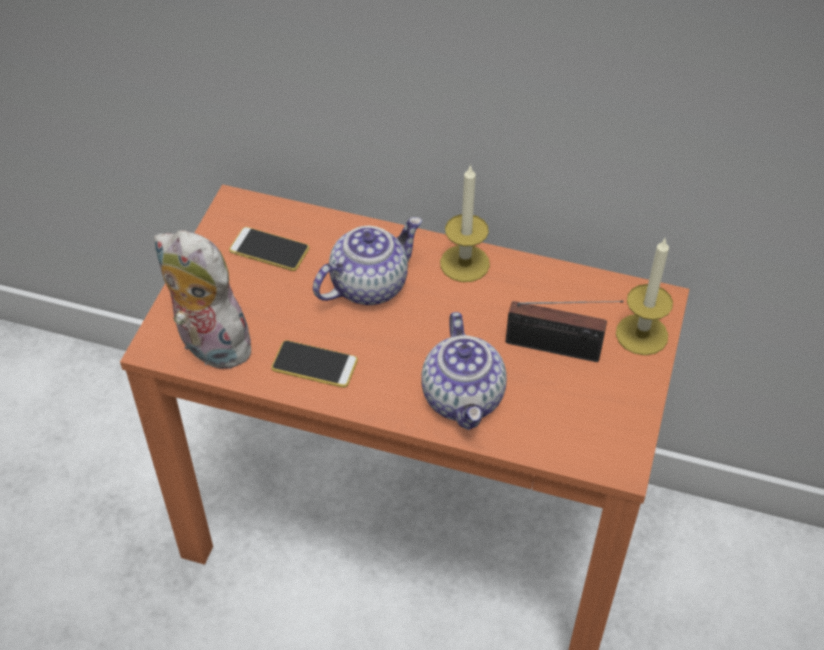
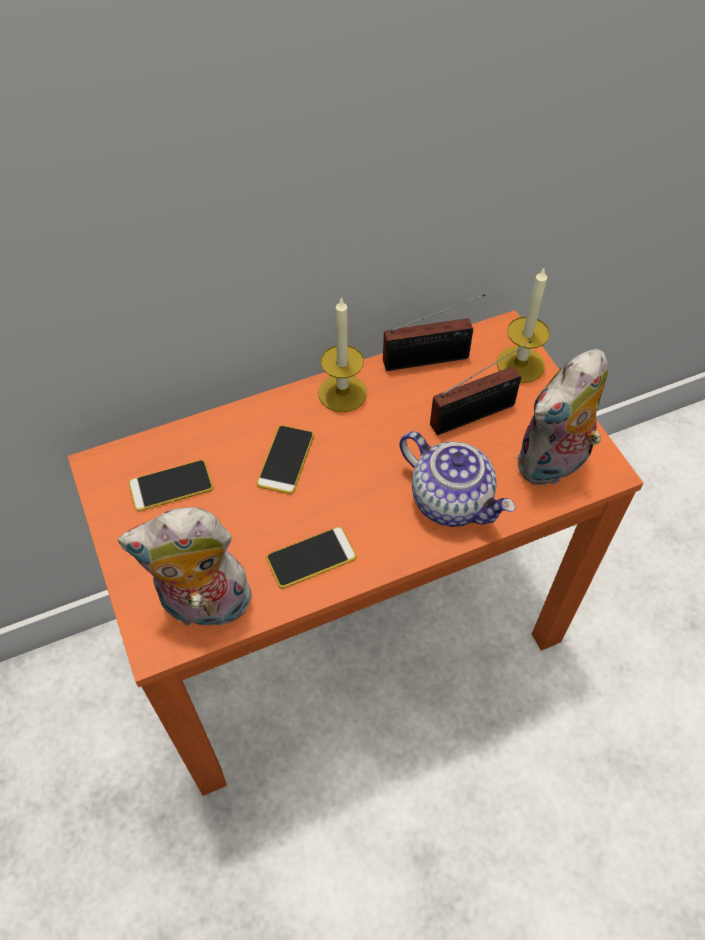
camera: 40 degrees left, 5 degrees up
teapot [313,217,422,305] -> phone [257,425,314,494]
none -> radio [383,294,485,371]
none -> plush toy [516,349,608,487]

